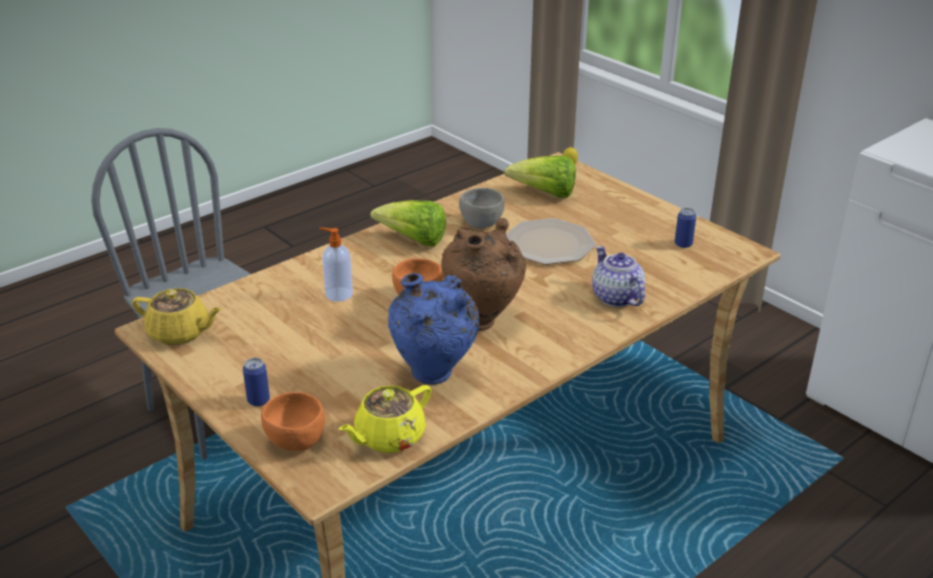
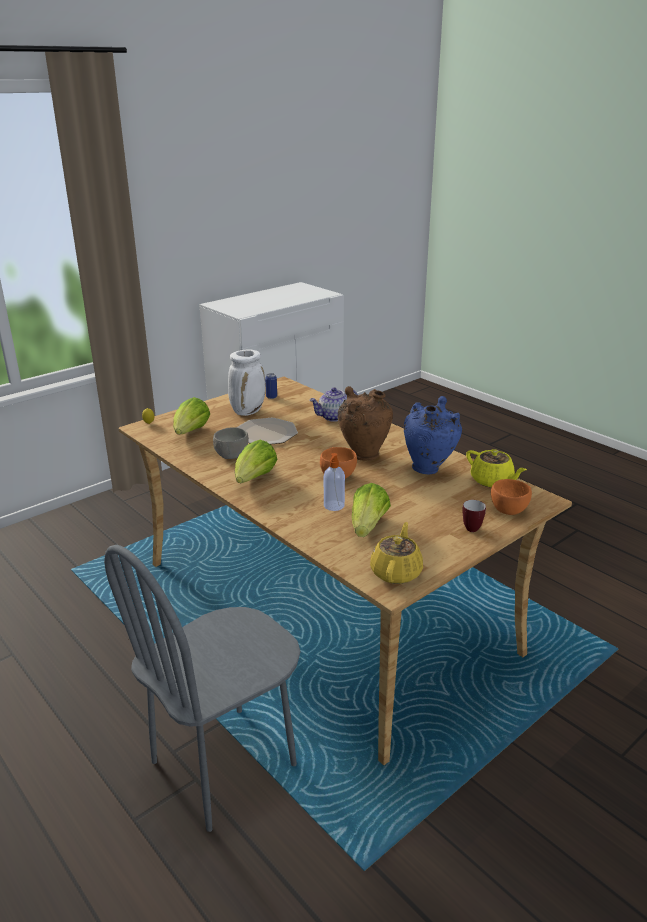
camera: 90 degrees left, 5 degrees down
can [243,358,270,407] -> mug [462,500,486,532]
none -> white vase [228,350,265,416]
none -> lettuce [352,483,391,537]

